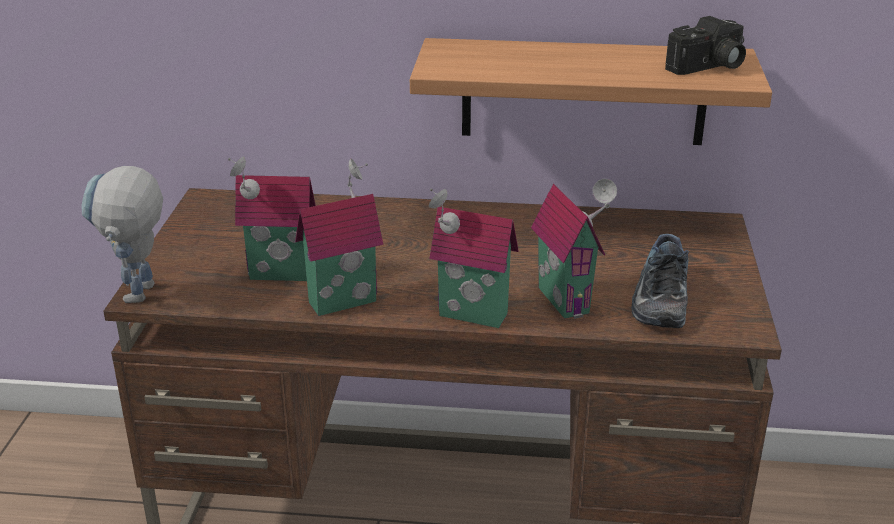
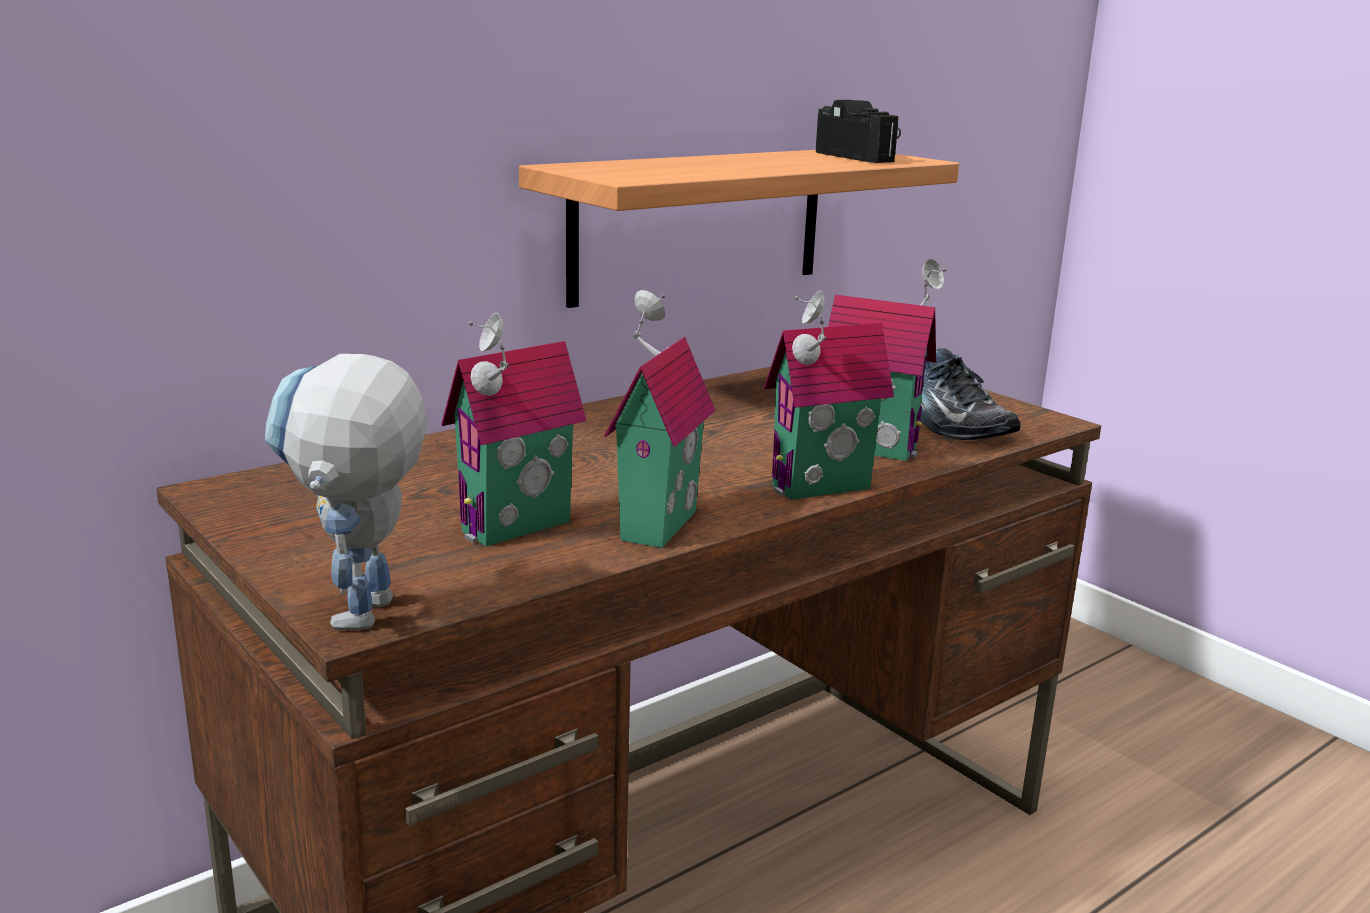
camera: 45 degrees left, 10 degrees down
toy robot [81,166,163,303] -> toy robot turned 45 degrees clockwise [265,354,428,630]
camera [665,16,746,75] -> camera turned 45 degrees counterclockwise [816,100,901,163]

